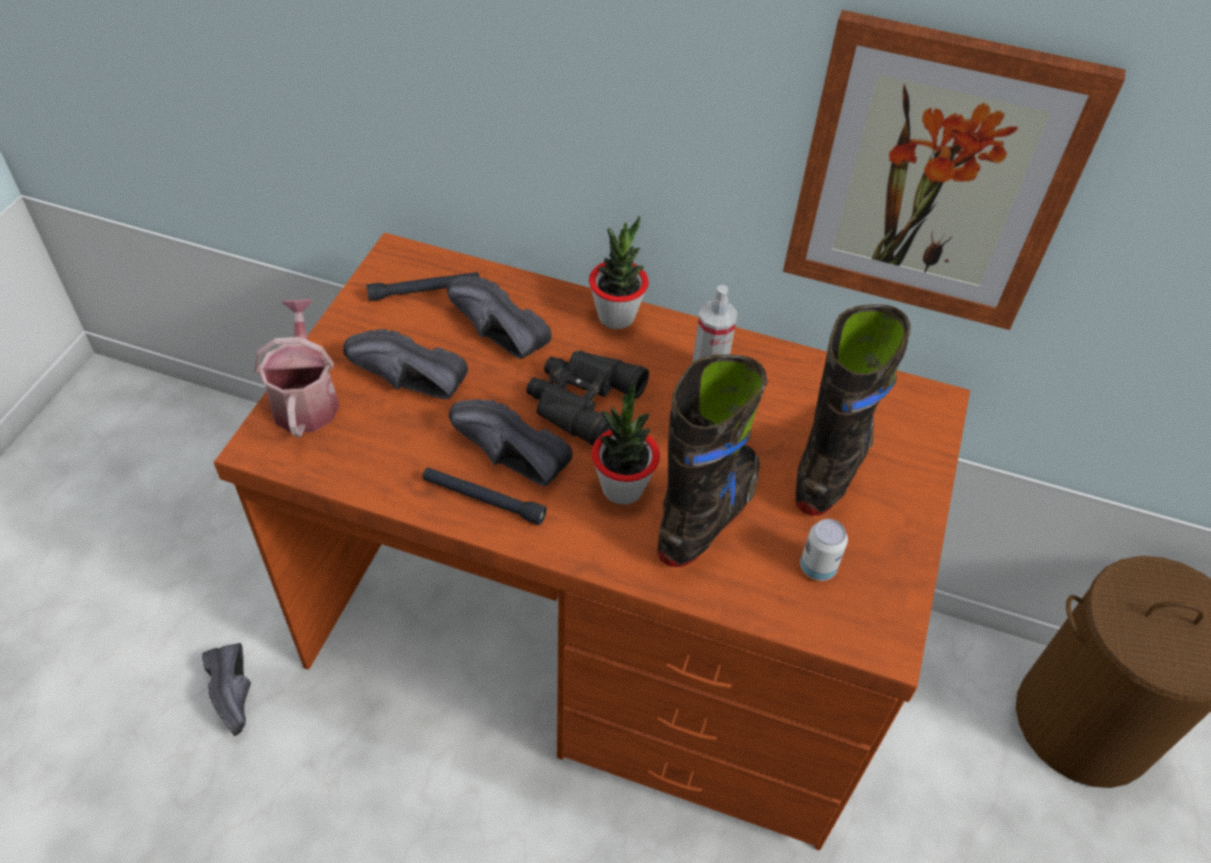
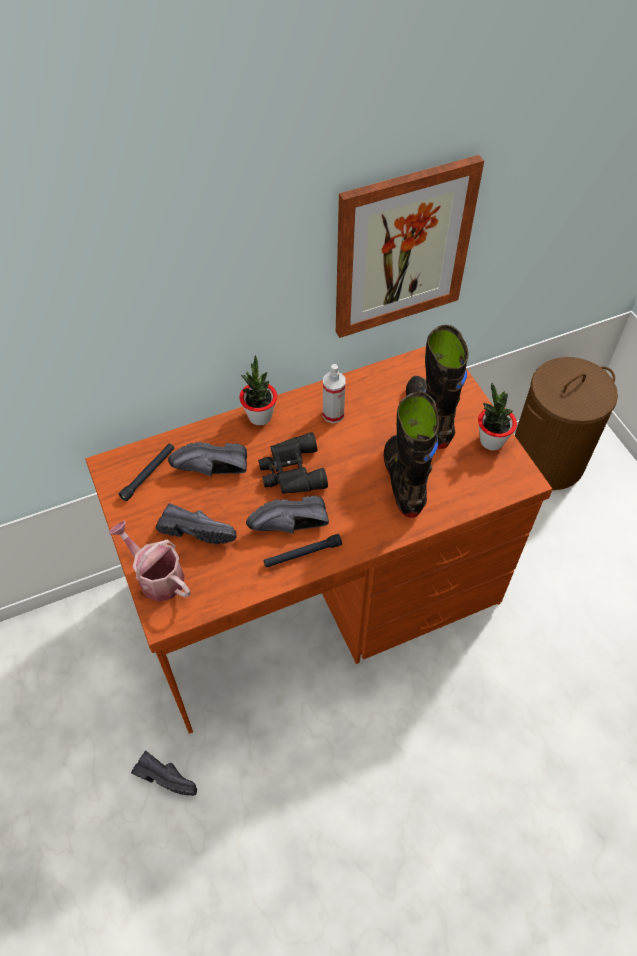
camera: 40 degrees left, 5 degrees up
black shoe [343,329,468,399] -> black shoe turned 135 degrees counterclockwise [156,503,236,544]
potted plant [591,380,660,505] -> potted plant moved to [478,383,517,451]
can [800,519,848,581] -> none

